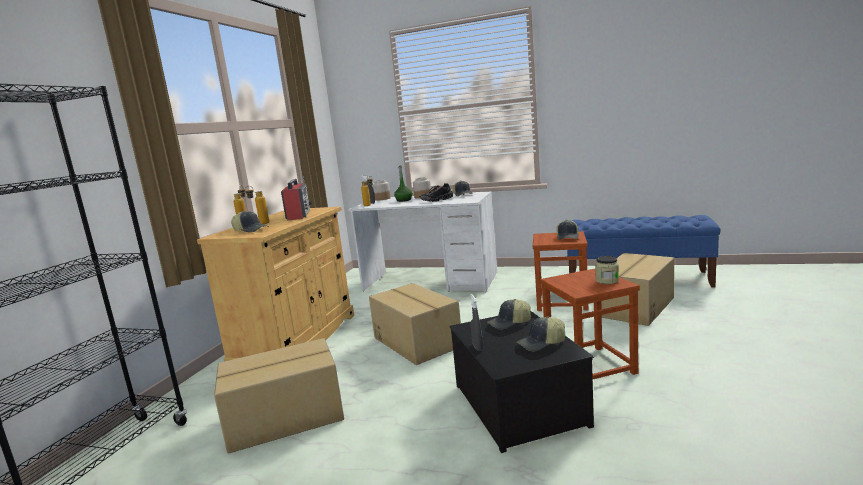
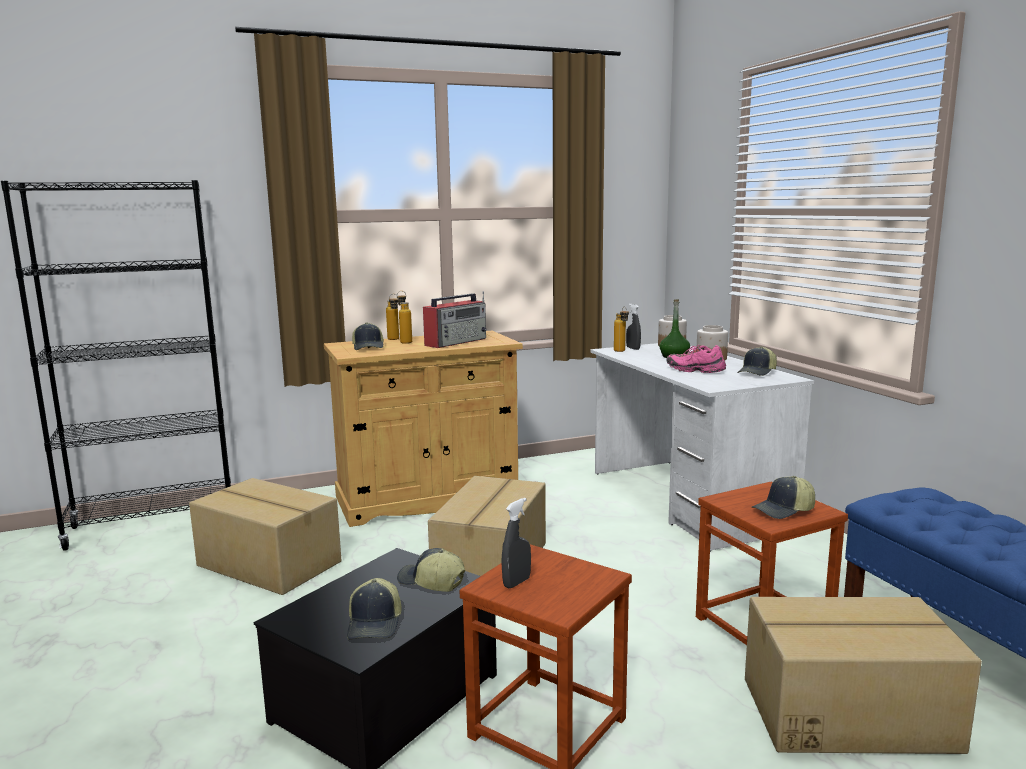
camera: 50 degrees right, 0 degrees up
black shoe [419,183,453,202] -> pink shoe [666,345,726,373]
grey spray bottle [470,294,483,351] -> grey spray bottle moved to [502,498,531,589]
cap [516,316,565,352] -> cap turned 120 degrees counterclockwise [347,578,401,640]
jar [595,256,619,284] -> none

